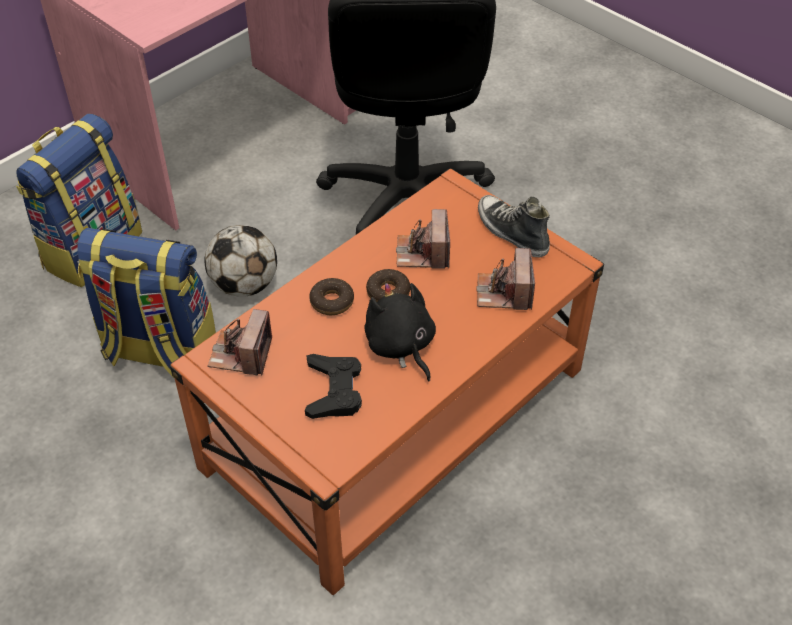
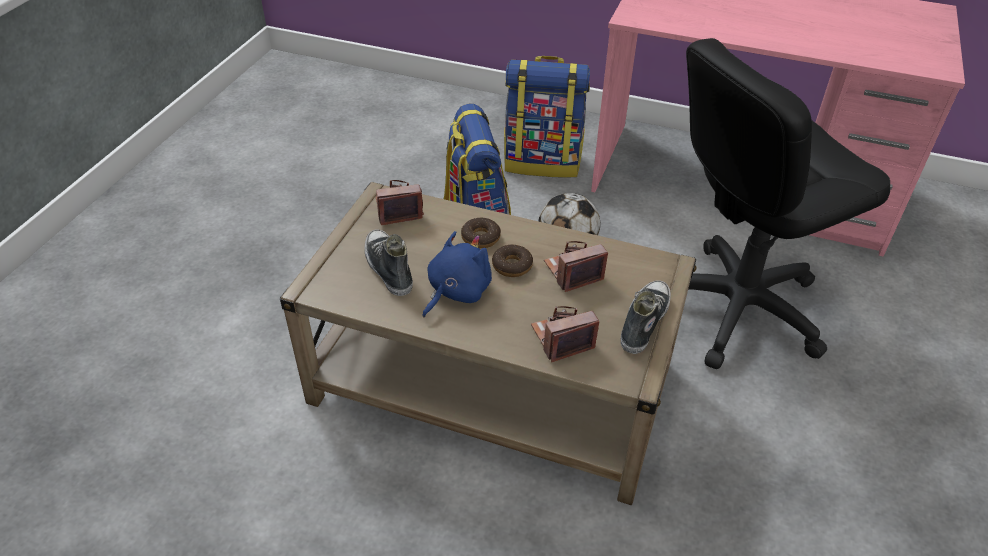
camera: 65 degrees right, 5 degrees down
orange coffee table [170,169,604,595] -> beige coffee table [280,182,696,505]
black game controller [305,354,362,419] -> shoe [364,229,413,296]
black plush toy [365,283,436,381] -> blue plush toy [422,231,492,318]

